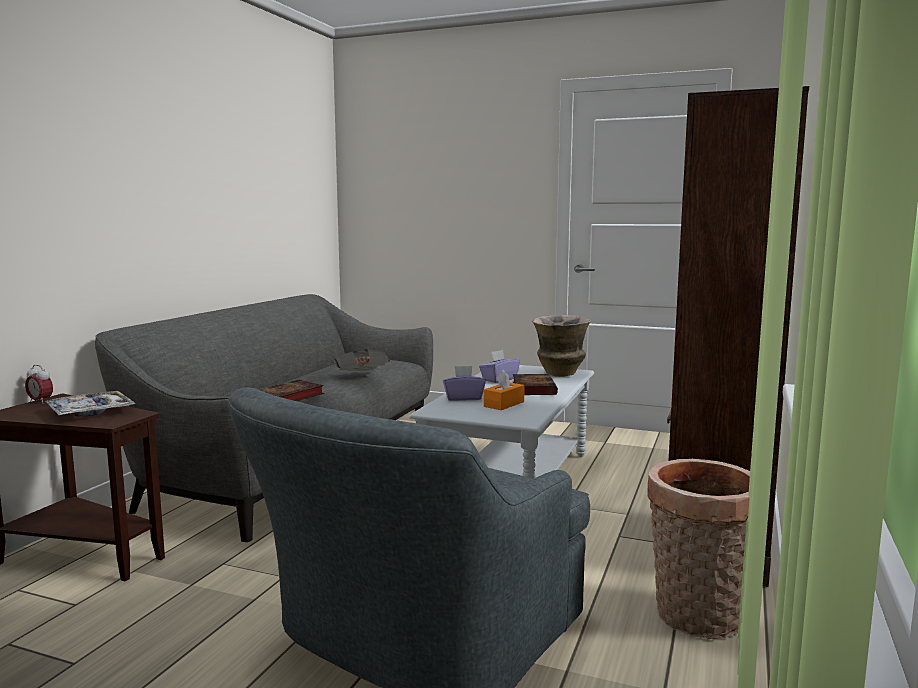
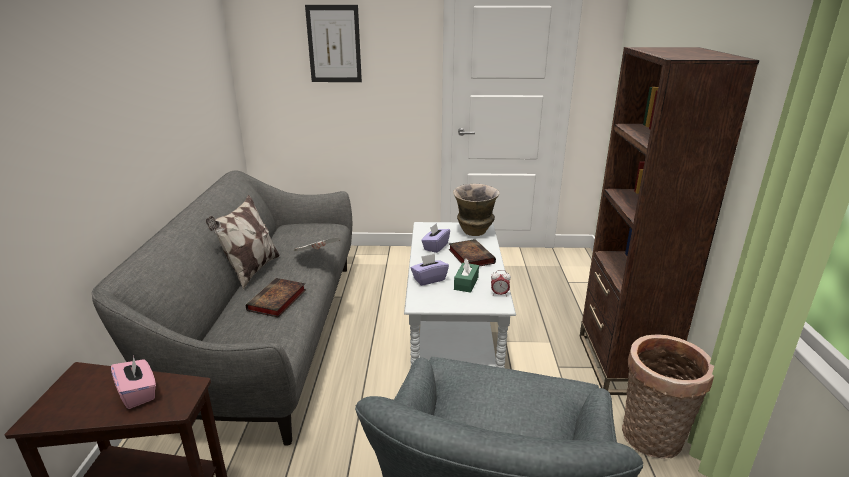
camera: 20 degrees left, 15 degrees up
alarm clock [25,365,53,404] -> alarm clock moved to [491,270,511,296]
tray [45,391,135,416] -> pink tissue box [111,356,156,409]
orange tissue box [484,370,525,410] -> green tissue box [454,258,479,293]
none -> pillow [206,195,279,290]
none -> picture [305,5,362,82]

